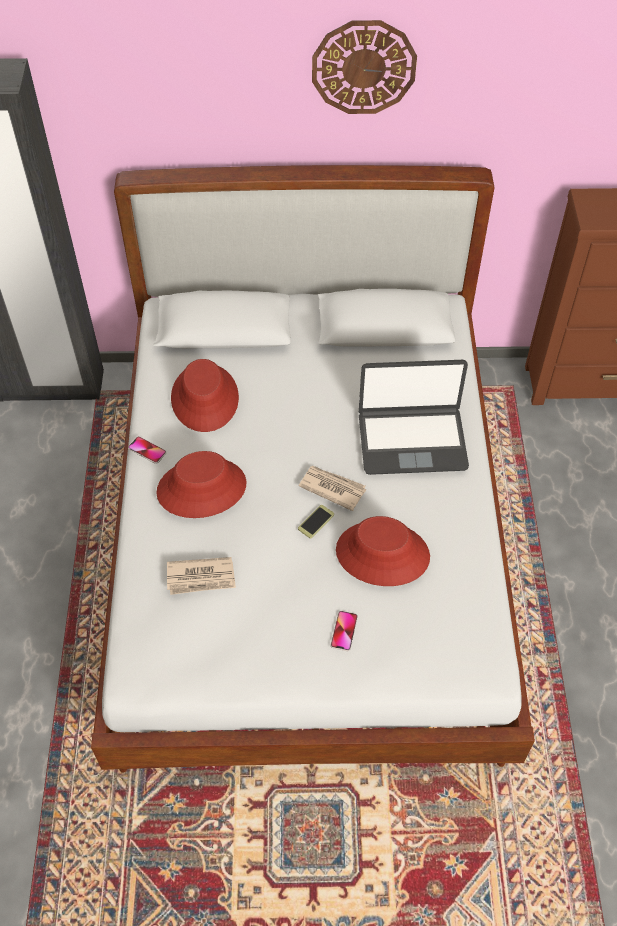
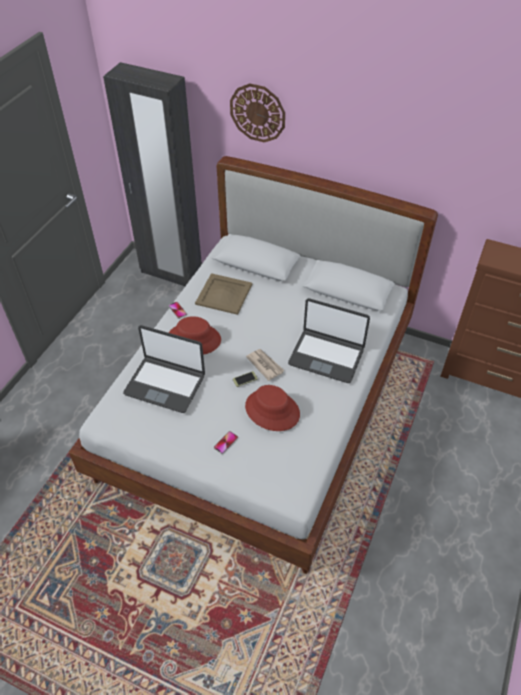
camera: 25 degrees right, 5 degrees down
newspaper [167,557,236,595] -> laptop [123,325,205,413]
red hat [171,359,239,432] -> beige tray [195,273,252,315]
wall clock [312,20,417,114] -> wall clock moved to [230,83,285,142]

